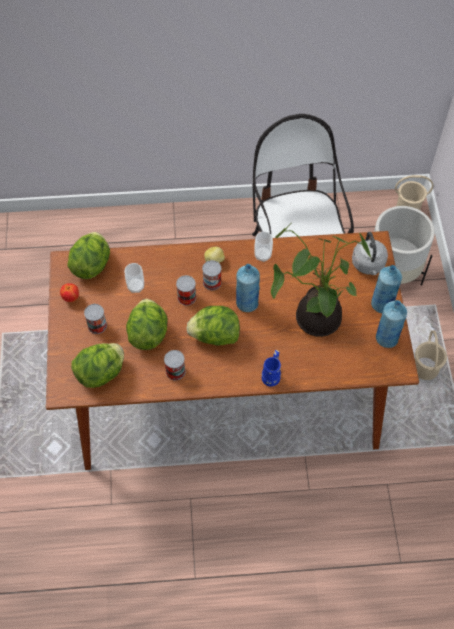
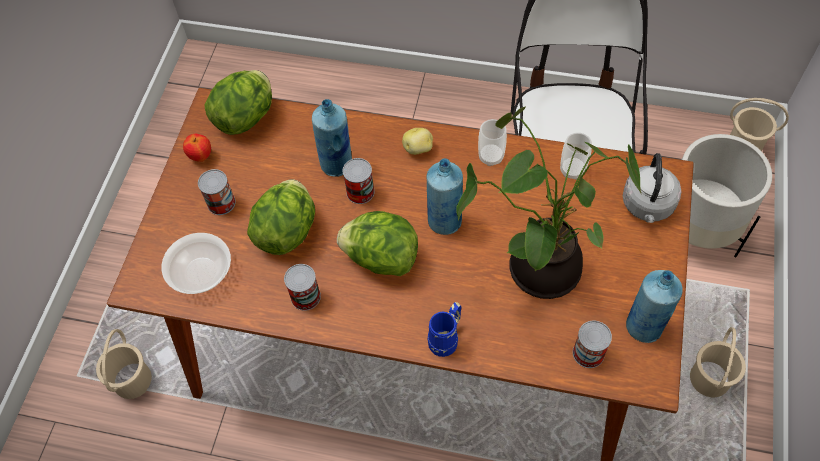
camera: 20 degrees right, 0 degrees up
lettuce [71,343,124,388] -> bowl [161,233,231,294]
cup [125,263,144,293] -> cup moved to [560,133,592,180]
can [202,260,222,290] -> can moved to [573,320,612,368]
blue bottle [371,265,402,313] -> blue bottle moved to [312,99,352,177]
none -> beige bucket [96,329,152,399]

